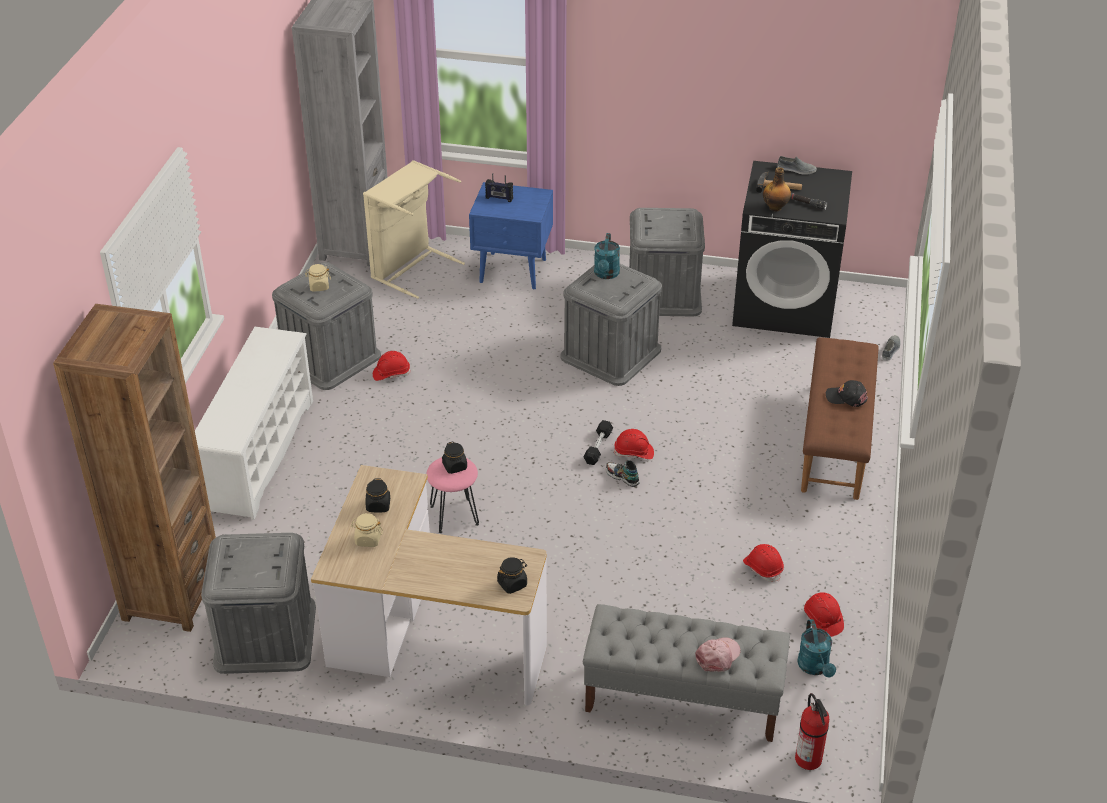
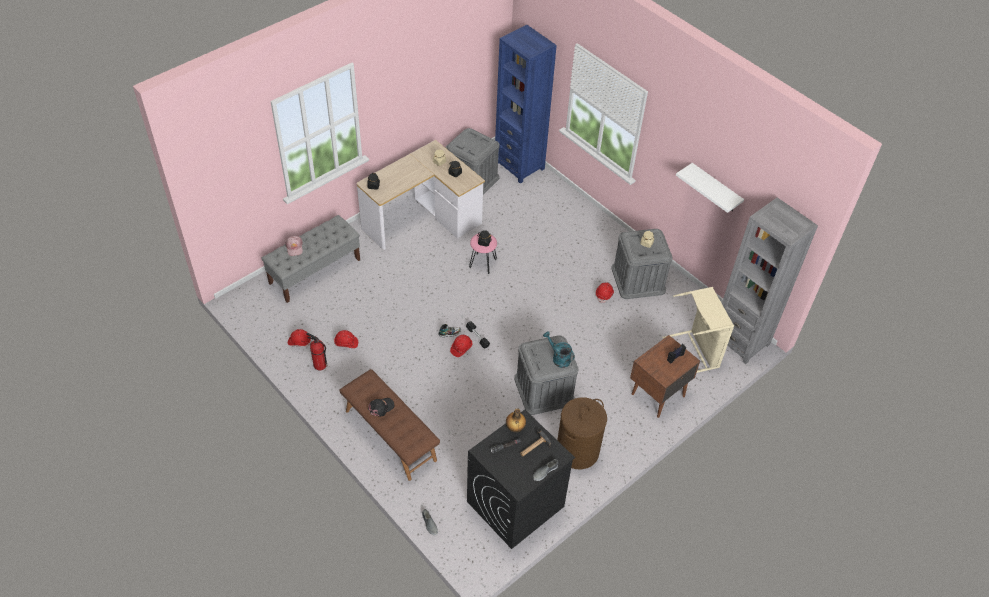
camera: 125 degrees right, 10 degrees up
brown bookcase [53,304,216,632] -> blue bookcase [495,25,557,184]
white shoe rack [195,327,313,520] -> none
blue nightstand [469,182,553,289] -> brown nightstand [630,335,700,418]
grey storage box [629,208,705,316] -> brown laundry basket [557,397,607,469]
fire extinguisher [795,693,829,770] -> fire extinguisher moved to [306,333,327,370]
turquoise watering can [797,619,836,678] -> none
none -> white shelf [676,163,744,213]

